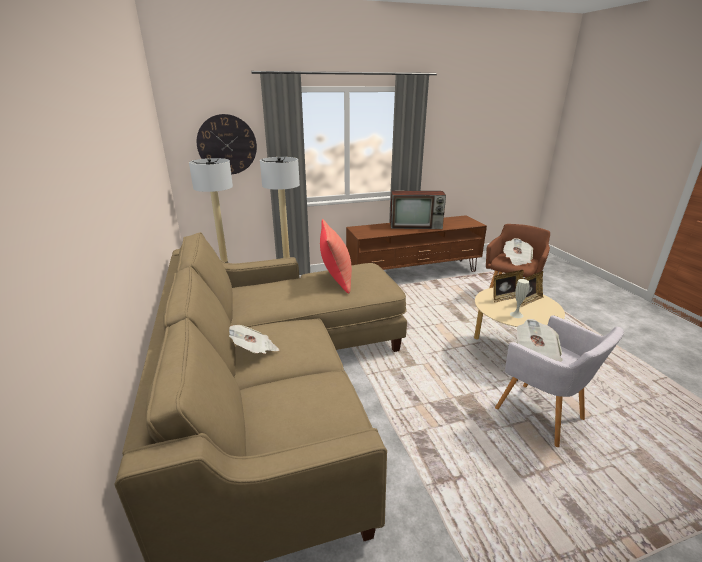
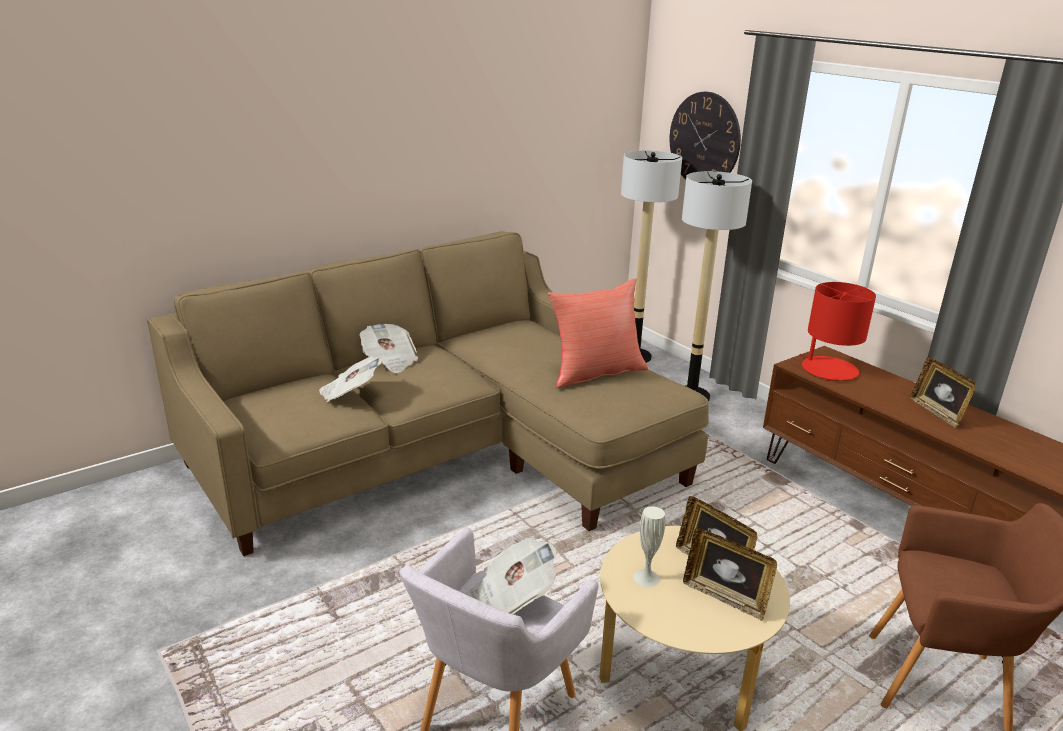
camera: 70 degrees right, 0 degrees up
television [390,191,446,229] -> picture frame [910,357,976,428]
newspaper [503,238,533,266] -> newspaper moved to [319,356,381,402]
none -> red table lamp [800,282,876,381]

